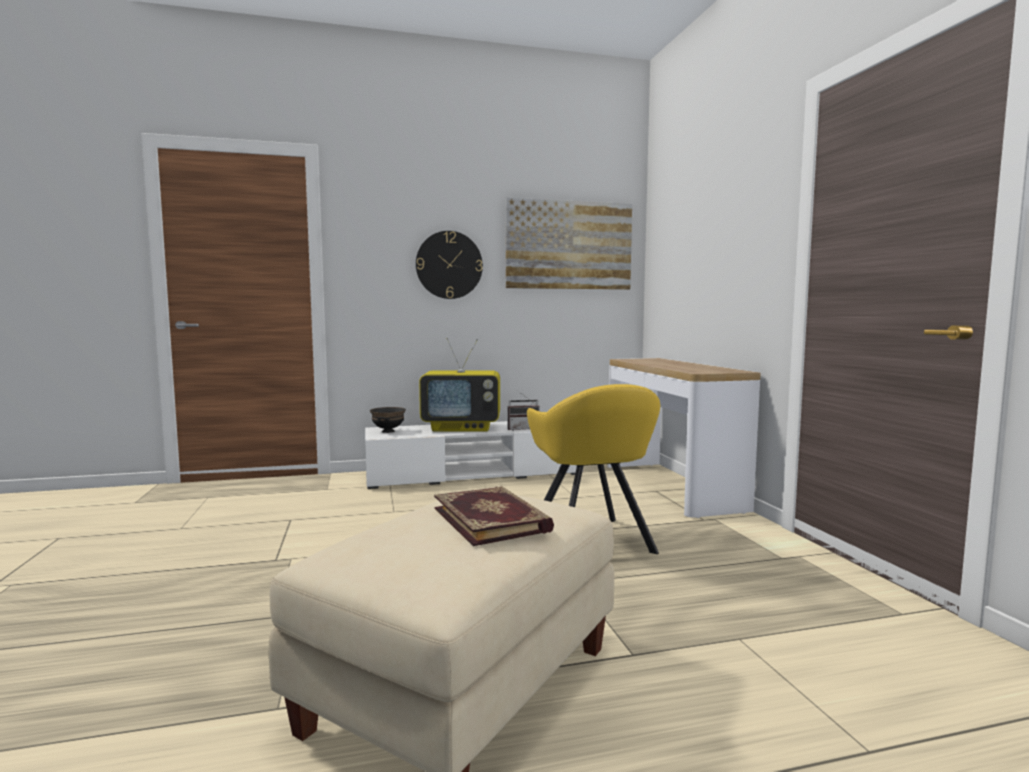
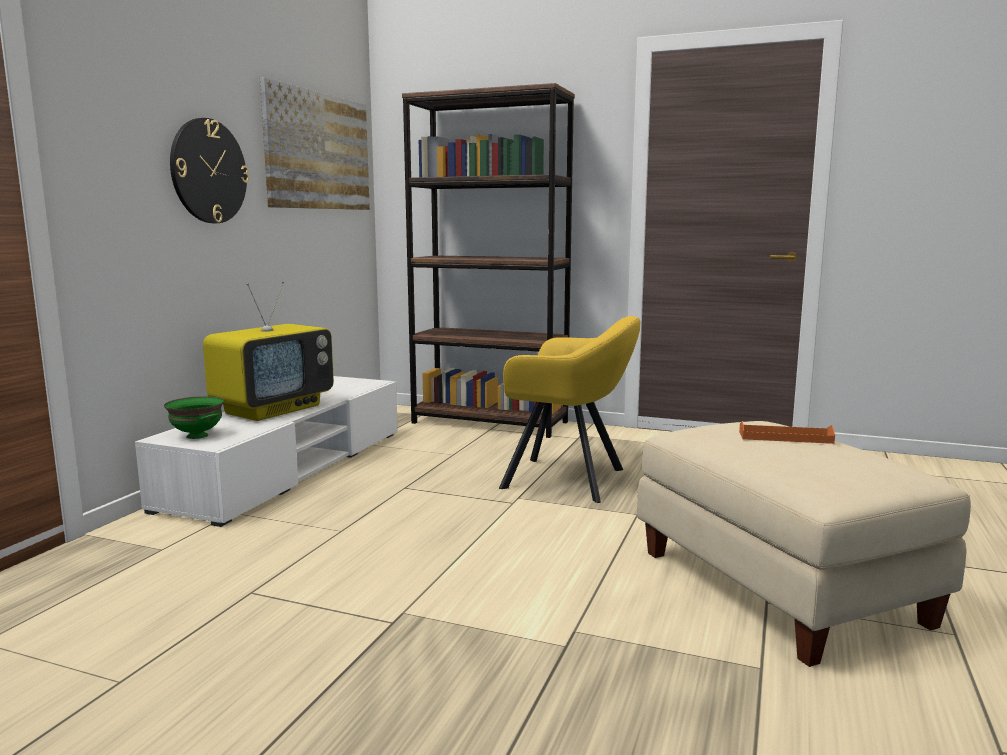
camera: 55 degrees left, 5 degrees up
black bowl [370,407,406,433] -> green bowl [164,396,224,439]
book [434,486,554,546] -> orange tray [739,421,835,444]
radio [507,391,540,431] -> none
console table [608,358,761,518] -> brown bookcase [402,83,575,438]

